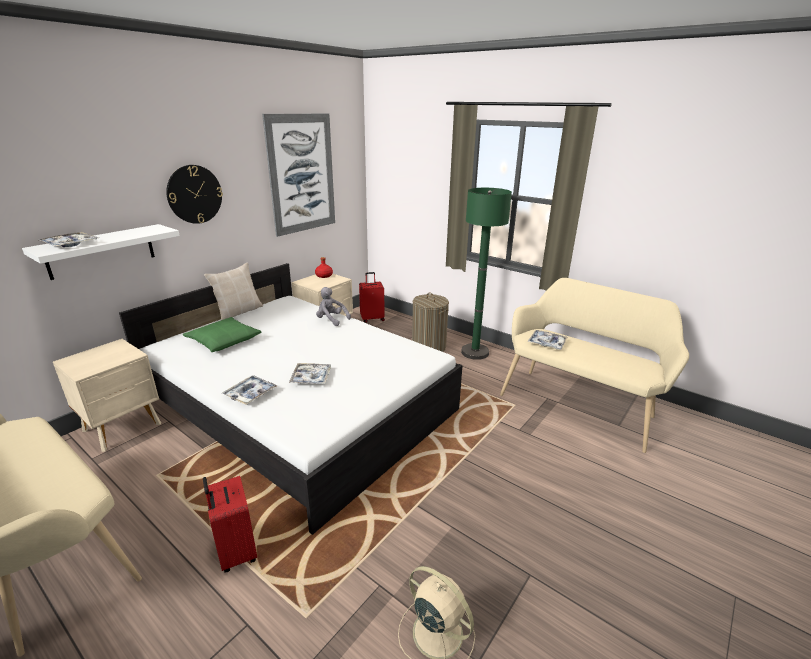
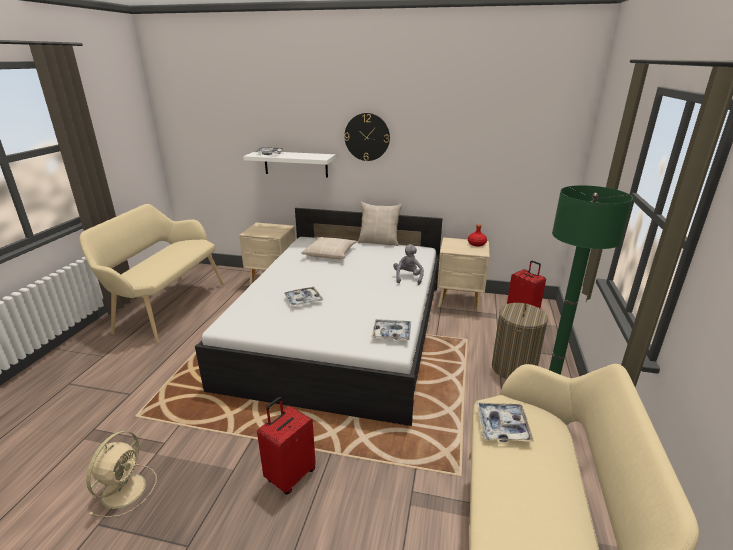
camera: 65 degrees right, 0 degrees up
green pillow [183,317,261,352] -> beige pillow [301,237,357,259]
red suitcase [203,476,257,573] -> red suitcase moved to [257,397,316,495]
tray [222,375,277,405] -> tray moved to [372,319,411,340]
picture [262,113,335,237] -> none

